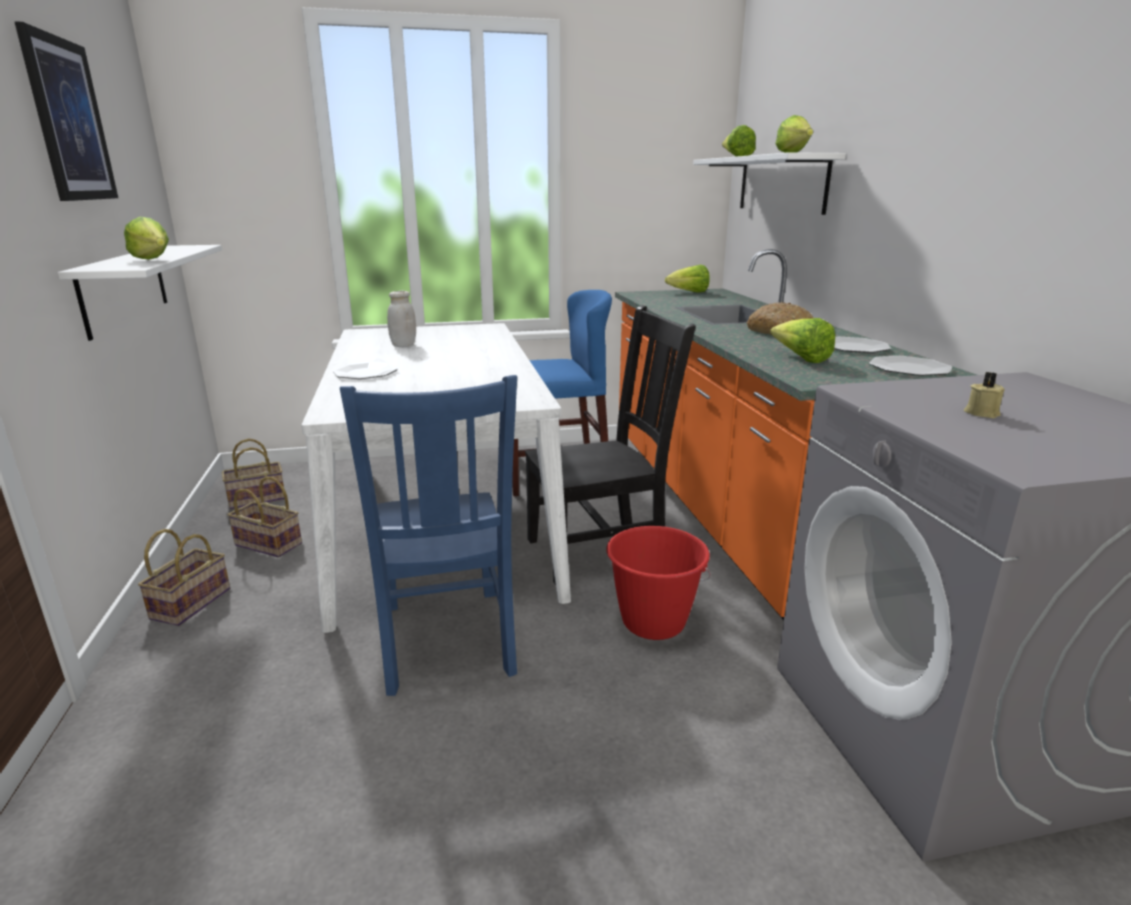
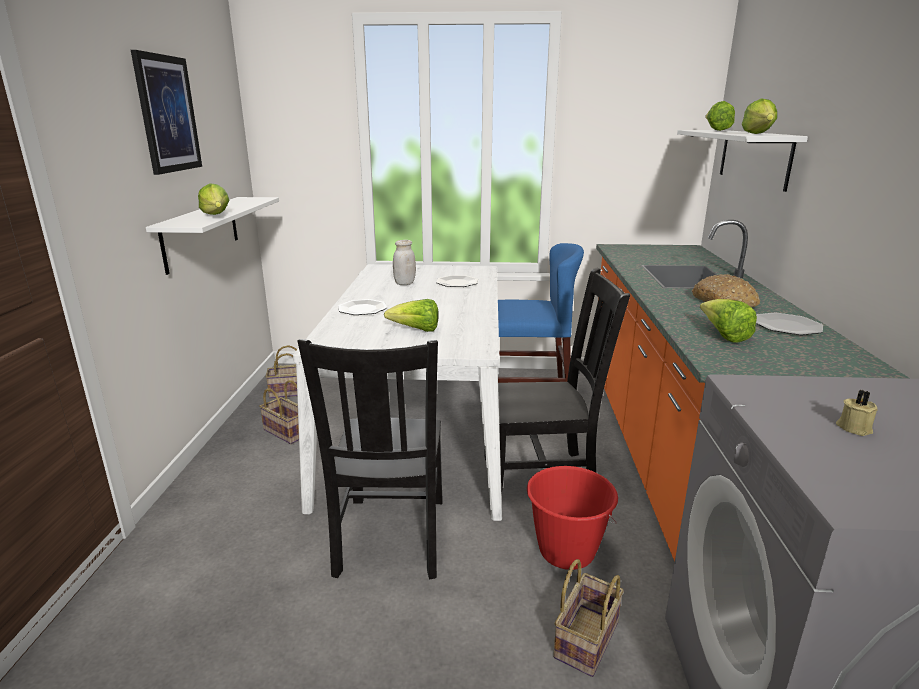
camera: 15 degrees right, 0 degrees up
basket [138,529,230,626] -> basket moved to [553,559,624,677]
blue chair [340,375,517,696] -> black chair [298,339,443,579]
lettuce [665,265,710,293] -> lettuce moved to [384,299,438,332]
plate [869,356,953,376] -> plate moved to [436,275,478,287]

